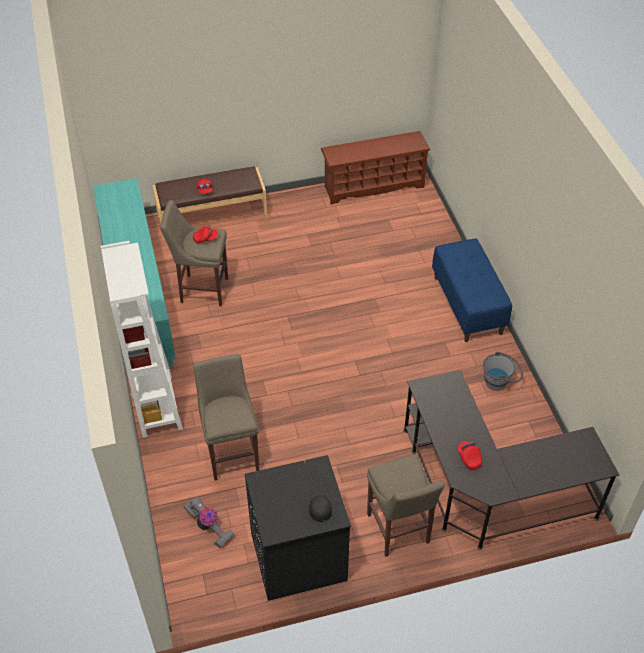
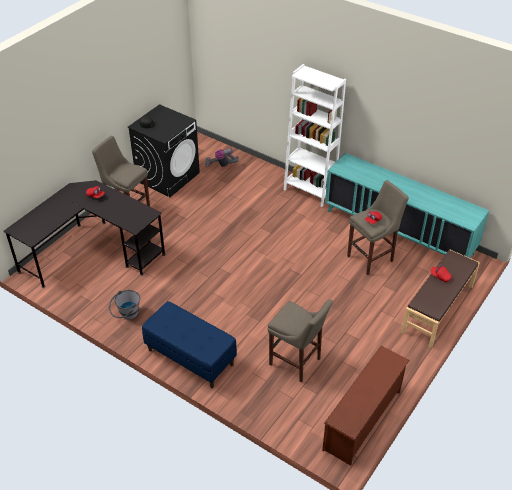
camera: 140 degrees right, 5 degrees down
beige stool [193,354,259,480] -> beige stool moved to [267,299,333,383]

